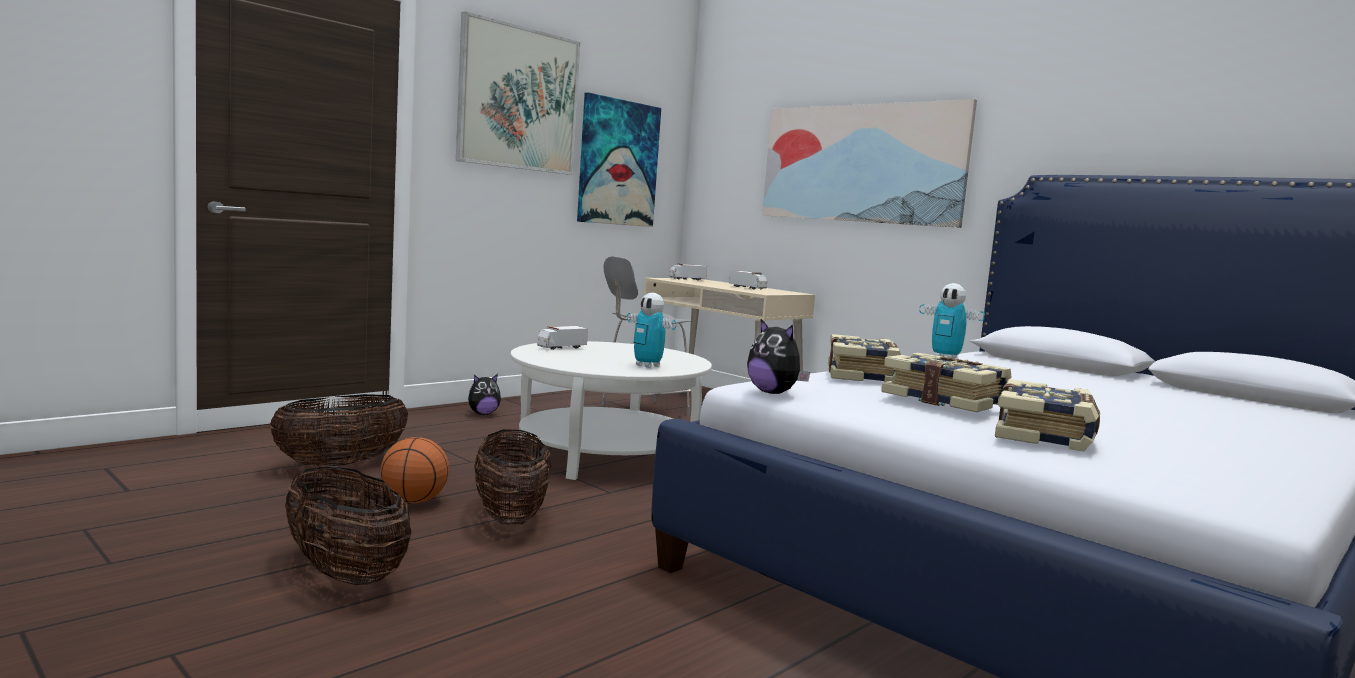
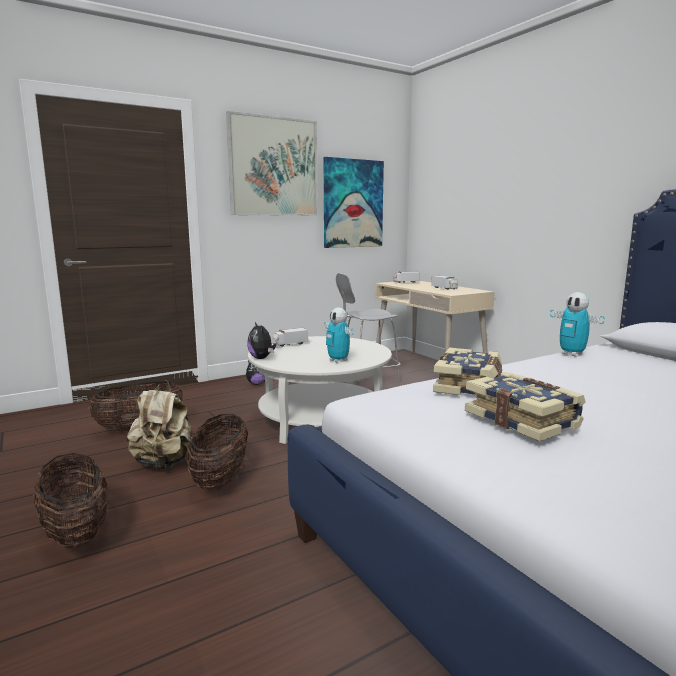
camera: 15 degrees right, 5 degrees up
basketball [380,437,449,503] -> beige backpack [127,381,192,470]
plush toy [747,319,810,394] -> plush toy moved to [247,322,276,359]
picture [762,99,977,228] -> none
book [995,379,1100,452] -> none

